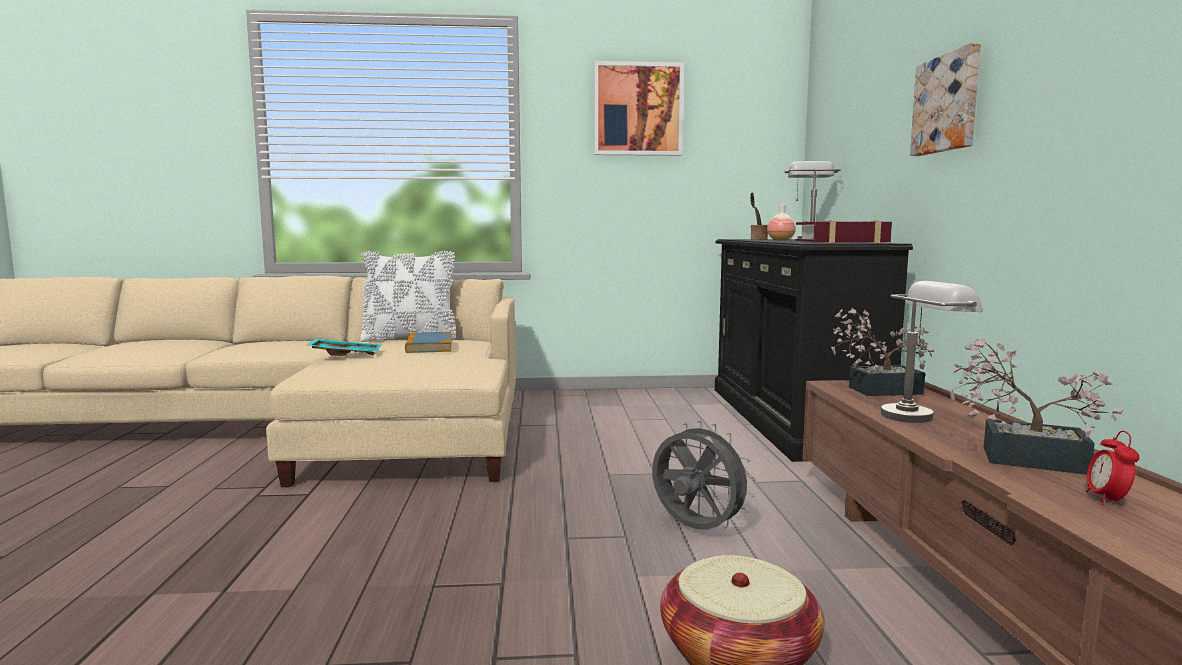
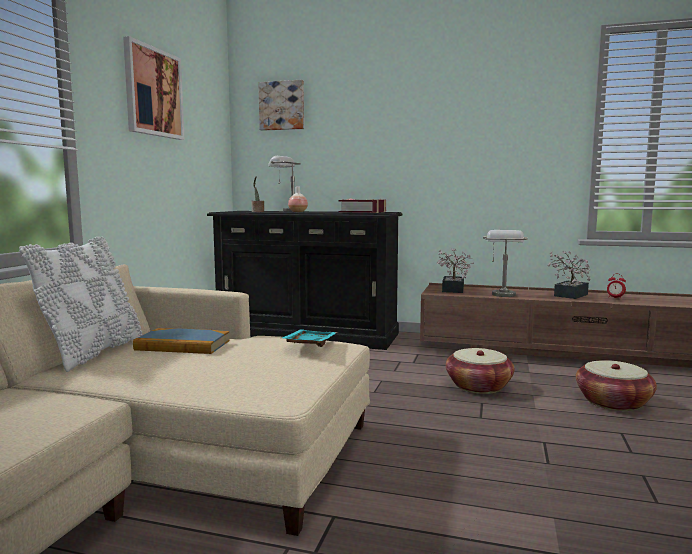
camera: 70 degrees left, 0 degrees up
turquoise tray [307,338,382,356] -> turquoise tray moved to [281,329,338,347]
grey fan [652,421,755,530] -> basket [446,348,514,394]
picture [910,43,981,156] -> picture moved to [258,80,304,131]

